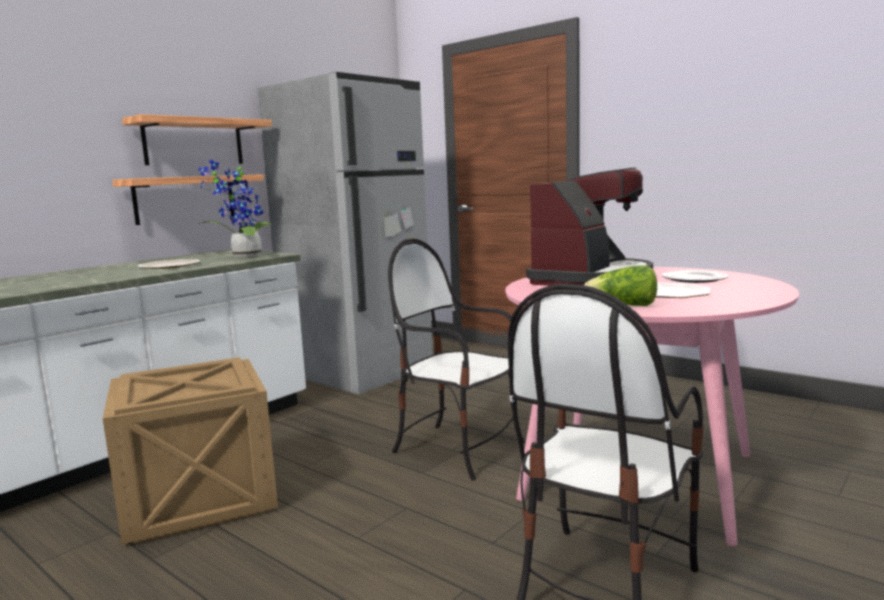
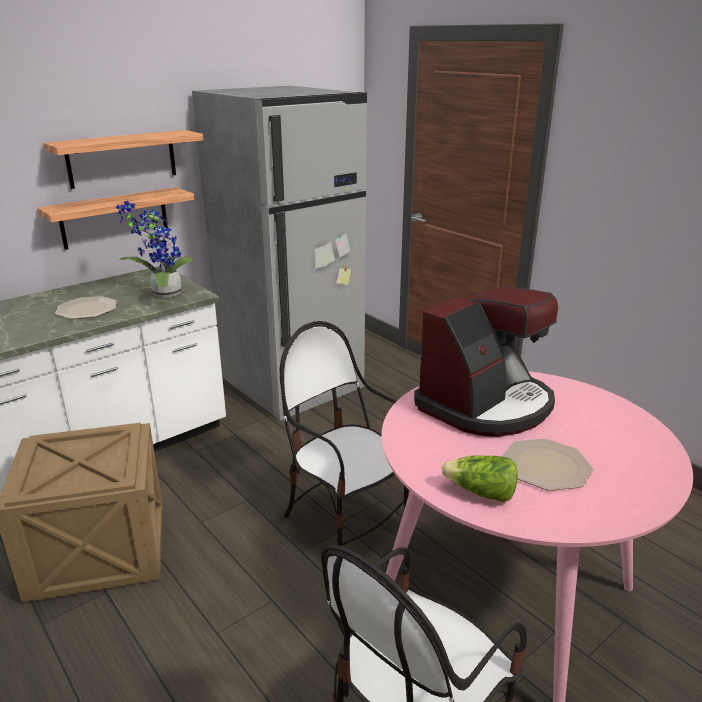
camera: 10 degrees right, 15 degrees up
plate [662,270,729,283] -> none

